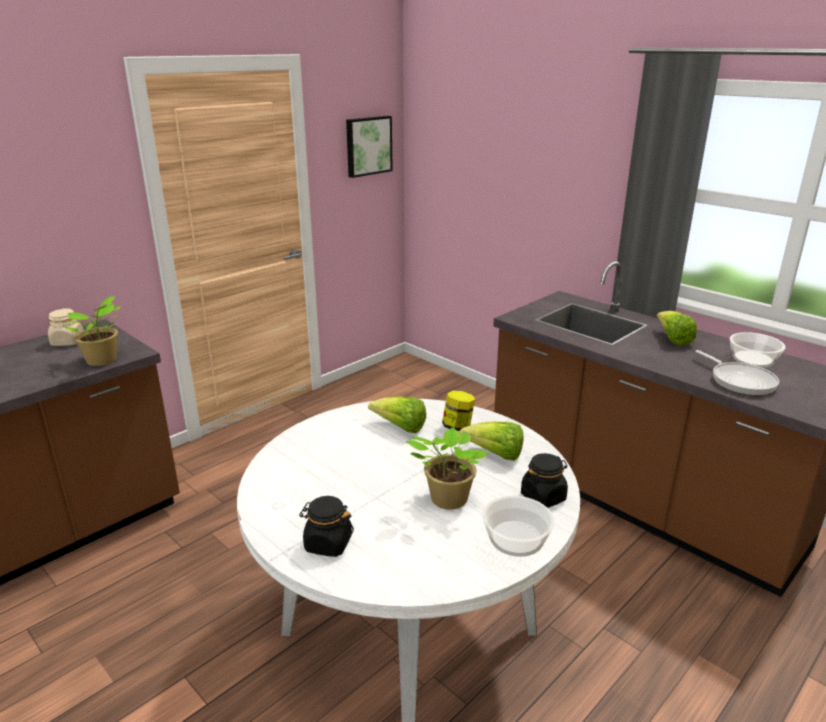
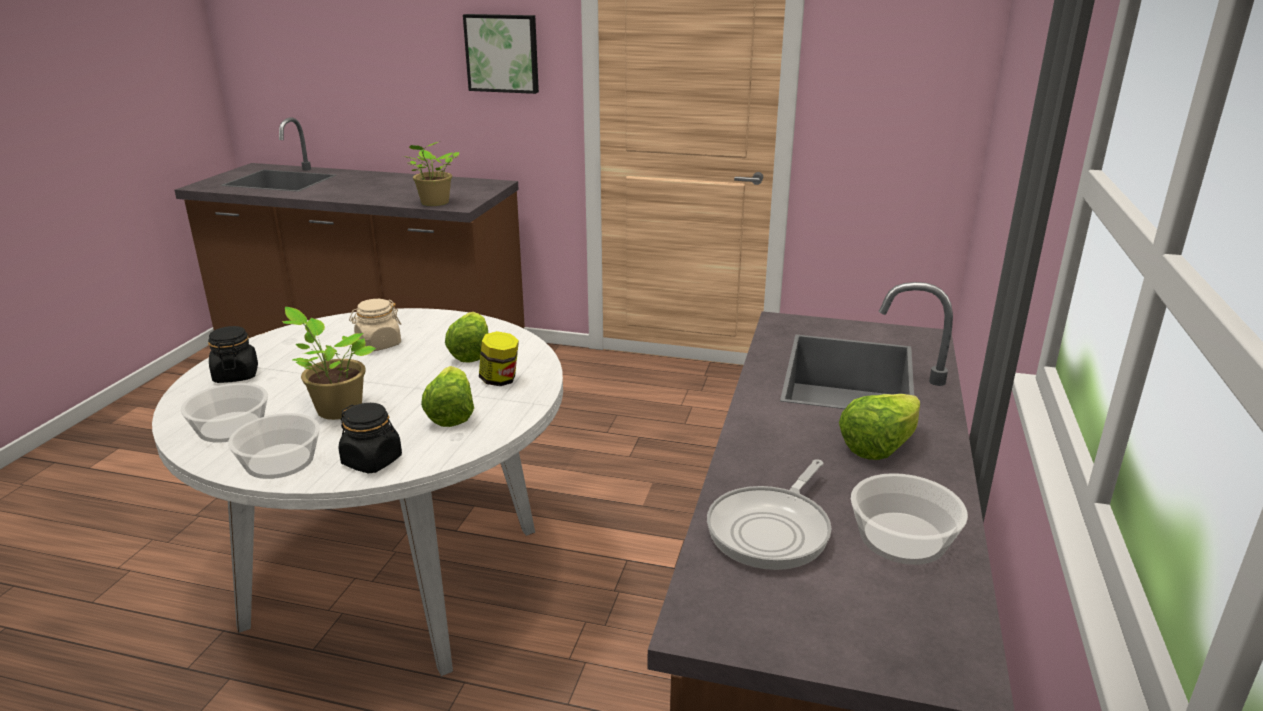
camera: 60 degrees right, 0 degrees up
beige jar [48,308,84,346] -> beige jar moved to [349,299,401,352]
picture [346,116,393,178] -> picture moved to [463,14,539,94]
none -> bowl [181,383,268,443]

